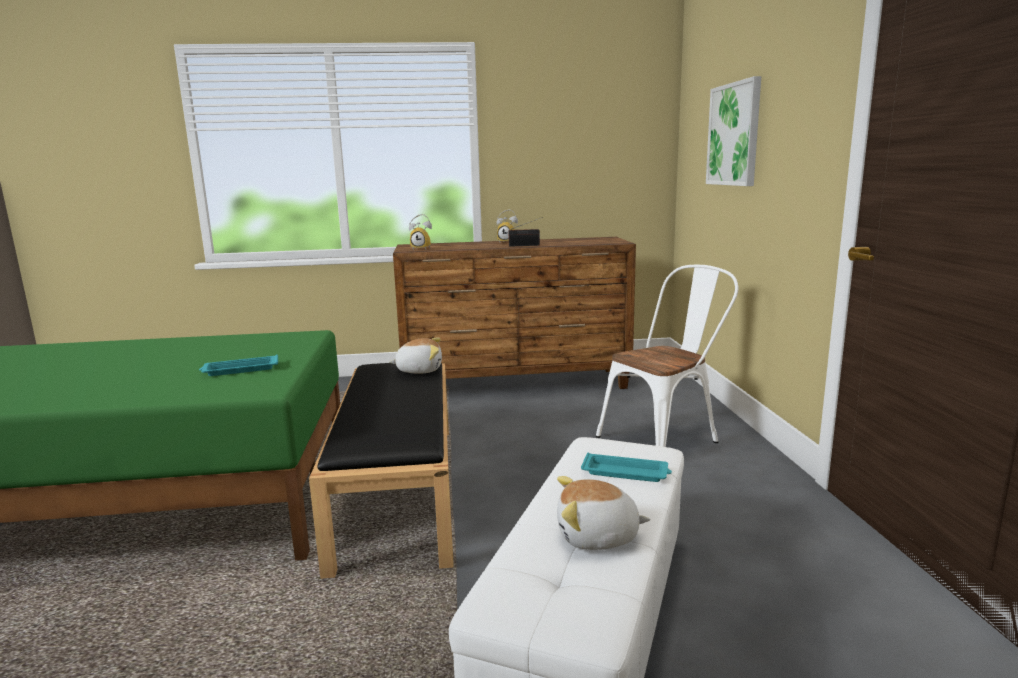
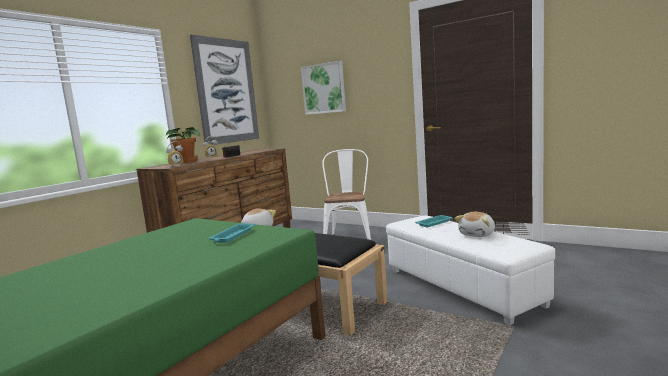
camera: 50 degrees left, 5 degrees down
none -> potted plant [166,127,200,163]
none -> picture [190,34,259,145]

